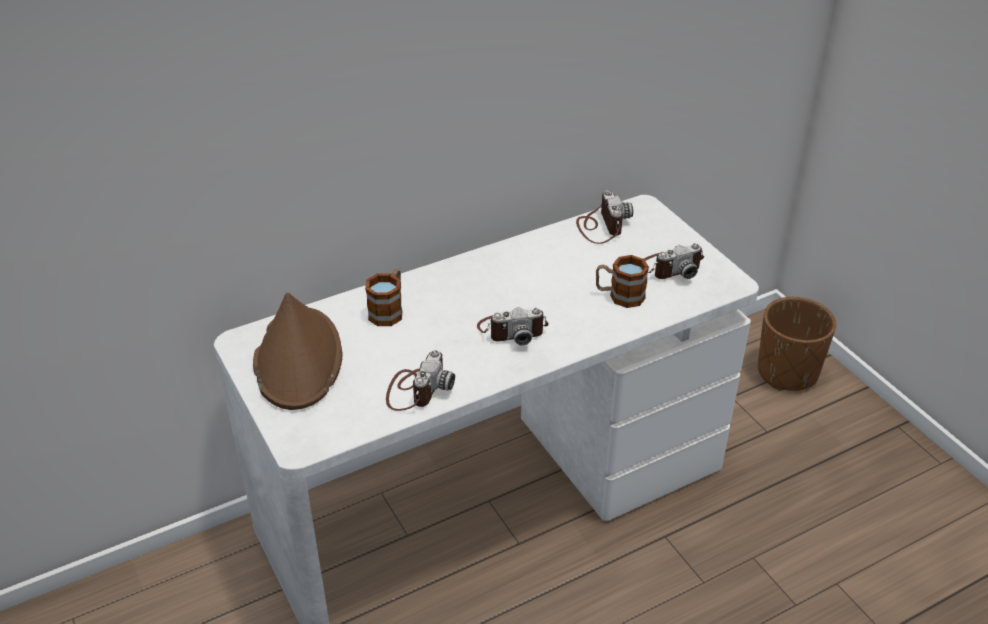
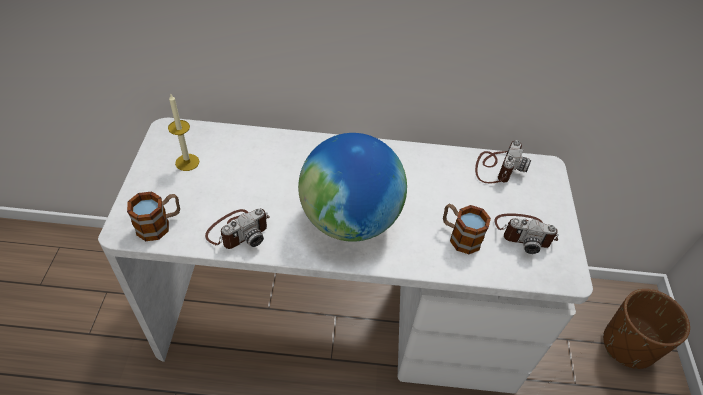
camera: 30 degrees right, 10 degrees up
brown hat [253,293,342,410] -> candle [168,94,199,171]
mug [365,269,402,326] -> mug moved to [127,192,180,241]
camera [477,307,549,346] -> globe [298,133,407,242]

